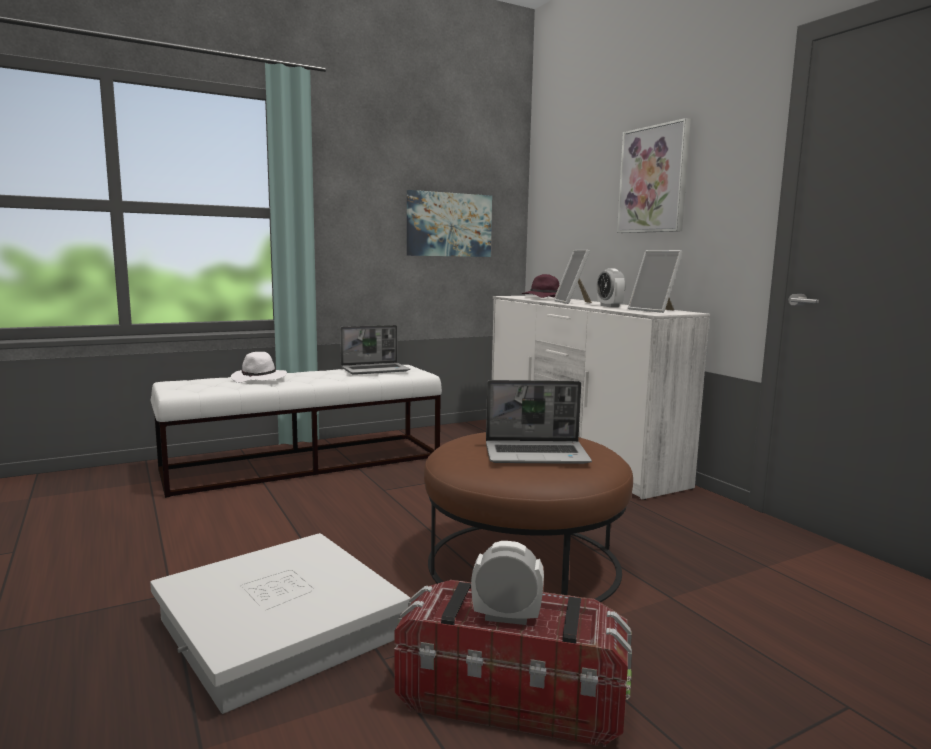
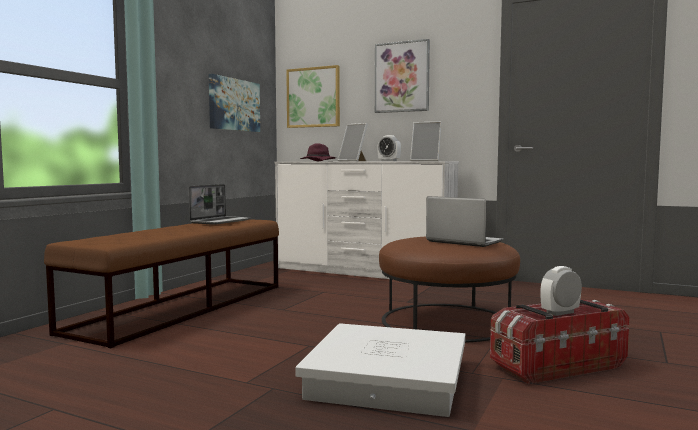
camera: 35 degrees left, 5 degrees down
white bench [151,365,442,498] -> brown bench [44,219,279,348]
white hat [231,352,287,383] -> none
laptop [486,380,592,464] -> laptop turned 105 degrees counterclockwise [426,196,503,247]
none -> picture [286,65,340,128]

